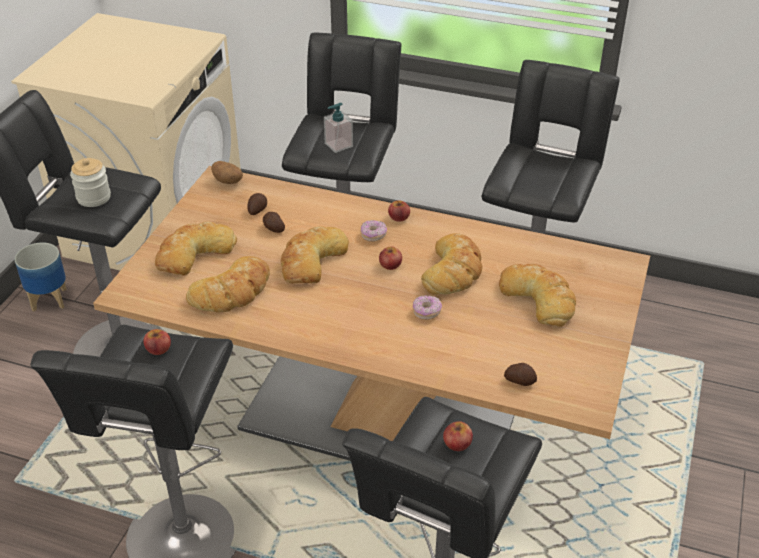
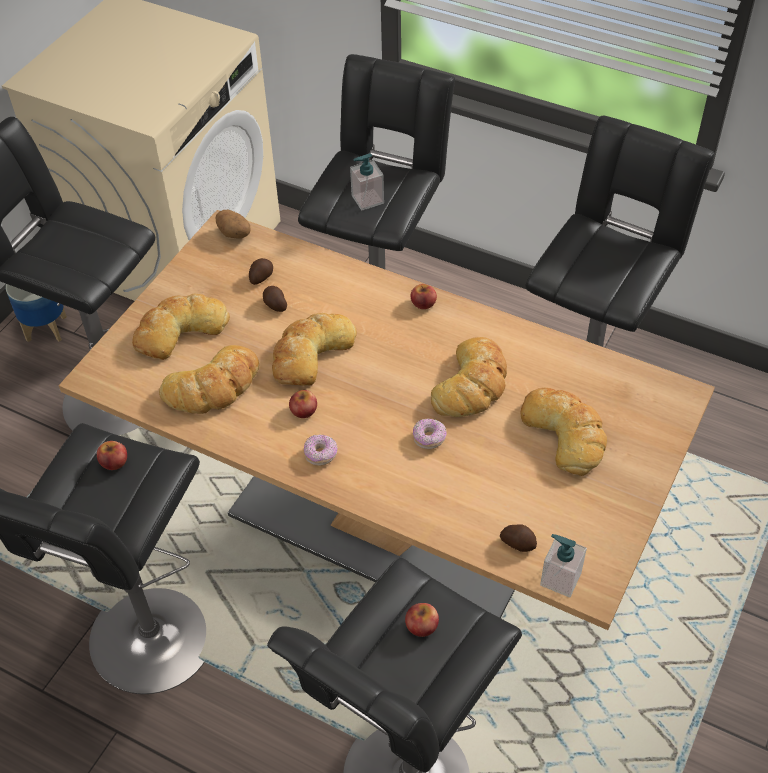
camera: 10 degrees right, 10 degrees up
jar [70,158,111,207] -> none
donut [361,220,387,242] -> donut moved to [304,435,338,466]
apple [379,246,402,270] -> apple moved to [289,390,317,418]
none -> soap dispenser [540,534,587,598]

